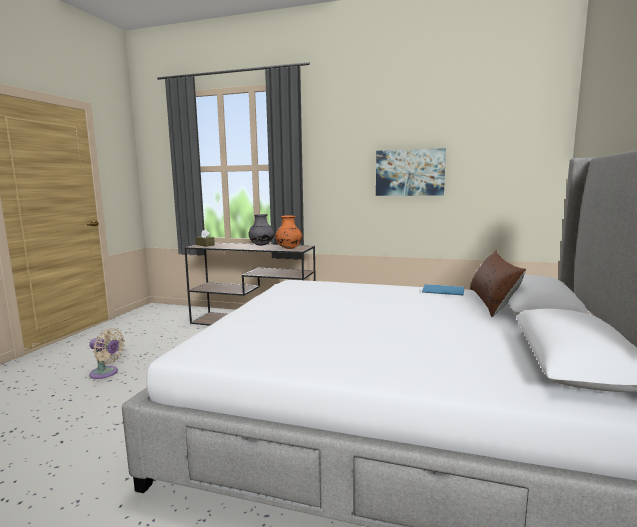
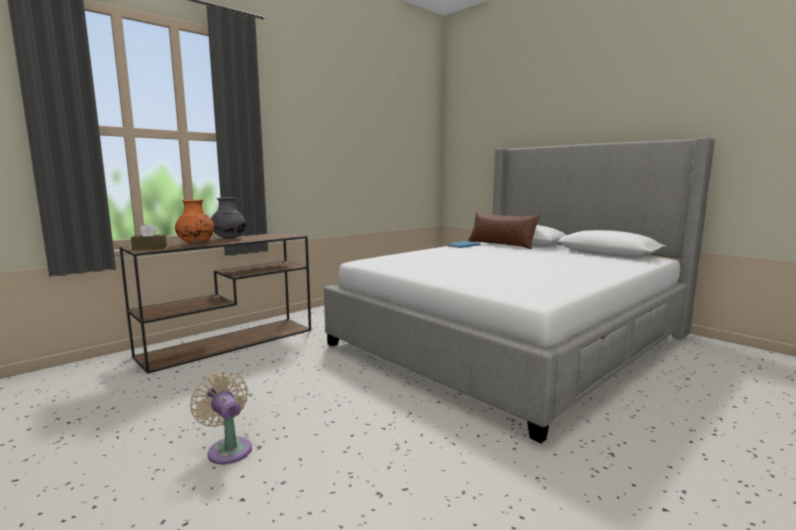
camera: 60 degrees left, 0 degrees up
beige fan [89,328,125,379] -> beige fan turned 90 degrees counterclockwise [190,372,252,464]
orange vase [275,215,302,249] -> orange vase moved to [175,200,215,245]
picture [376,148,446,196] -> none

